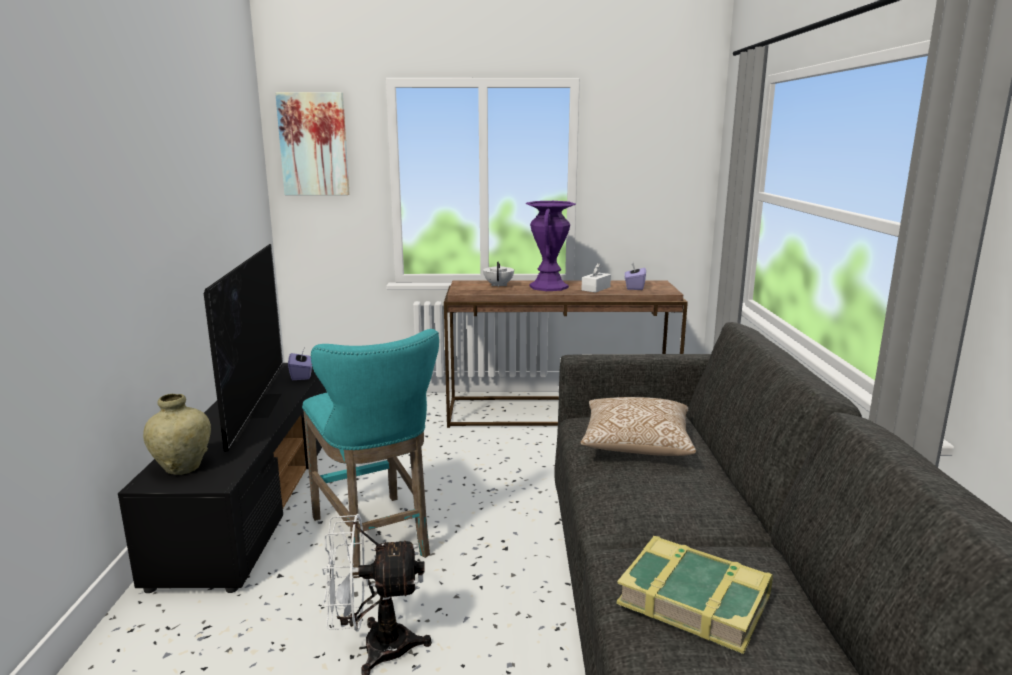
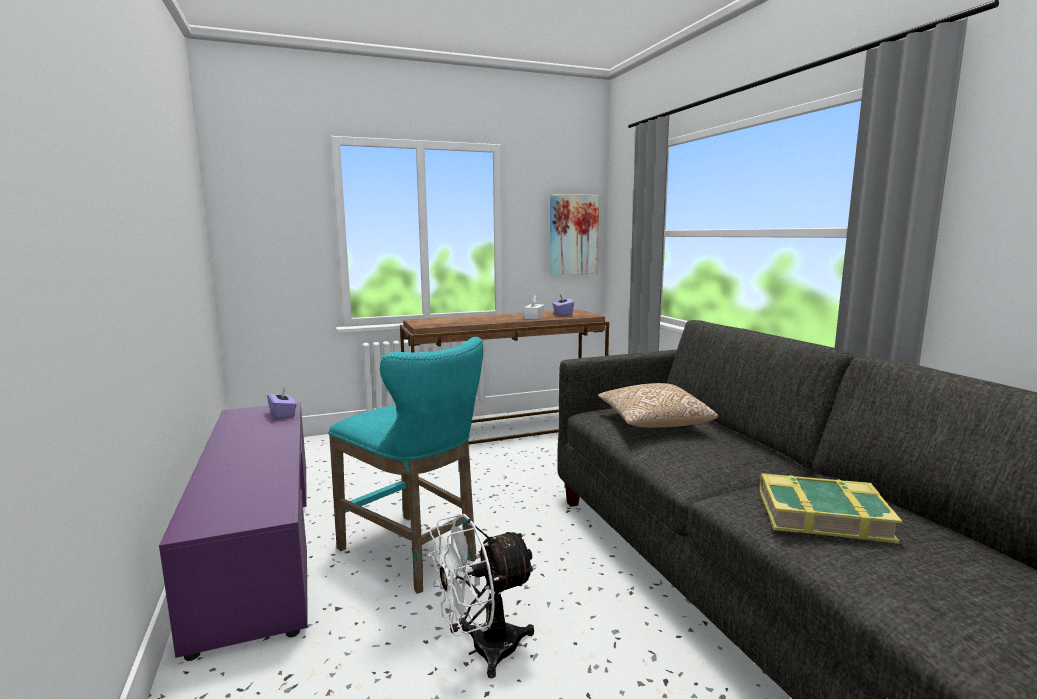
camera: 20 degrees left, 5 degrees down
black tv stand [118,363,327,593] -> purple tv stand [159,402,308,661]
beige vase [143,394,211,475] -> none
television [204,244,283,451] -> none
picture [275,92,350,195] -> picture moved to [550,194,599,275]
white teapot [483,262,514,287] -> none
purple vase [525,201,576,291] -> none

